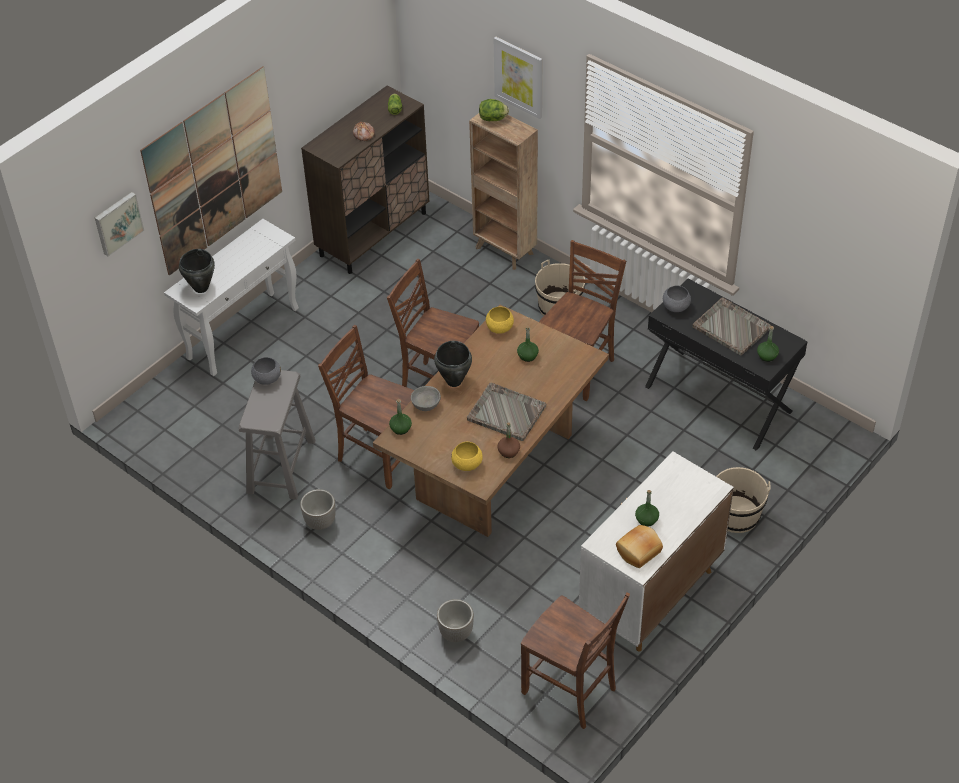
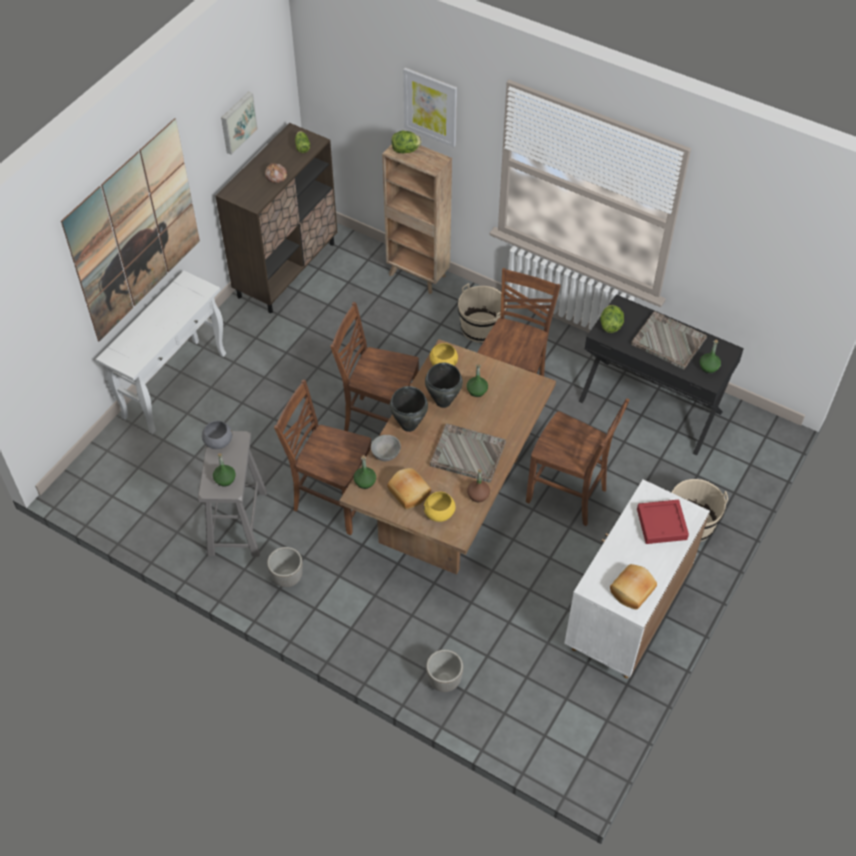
camera: 10 degrees left, 5 degrees up
picture [95,192,144,256] -> picture moved to [221,92,258,155]
black cooking pot [179,249,215,293] -> black cooking pot moved to [425,363,463,408]
brown chair [521,592,630,729] -> brown chair moved to [526,398,629,526]
green bottle [635,490,659,527] -> green bottle moved to [213,453,236,487]
grey bowl [663,286,691,312] -> lettuce [600,305,624,333]
none -> bread [387,468,431,509]
none -> red tray [637,500,689,544]

